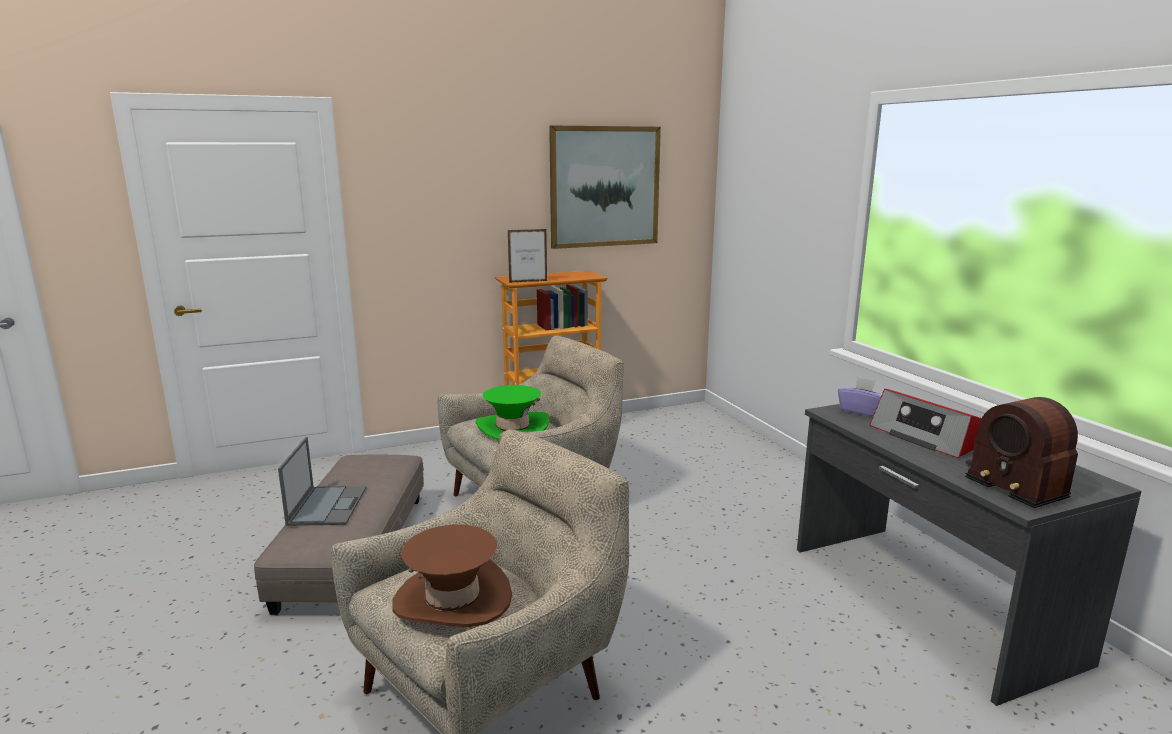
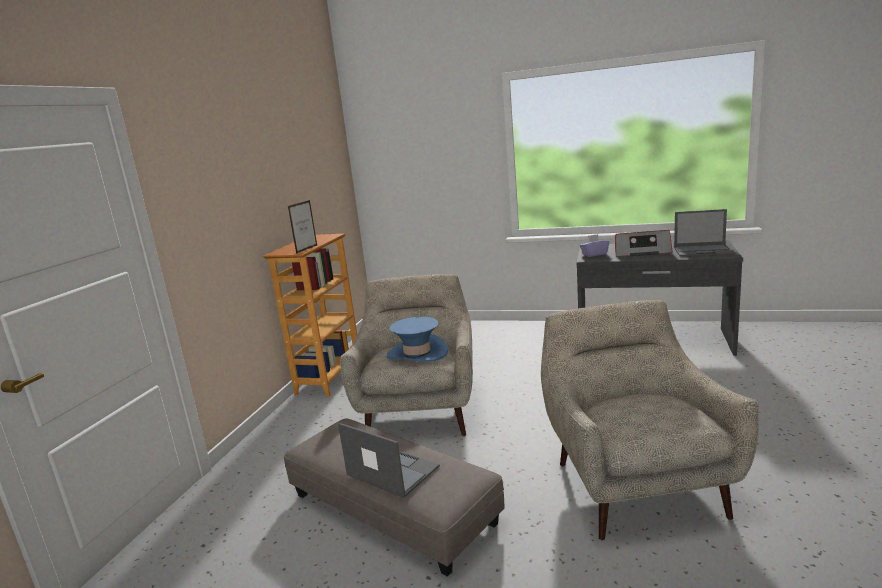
camera: 50 degrees left, 0 degrees up
brown hat [393,525,512,627] -> none
green hat [476,385,549,440] -> blue hat [387,317,448,362]
picture [549,125,661,249] -> none
radio [965,397,1078,508] -> laptop [674,209,734,257]

